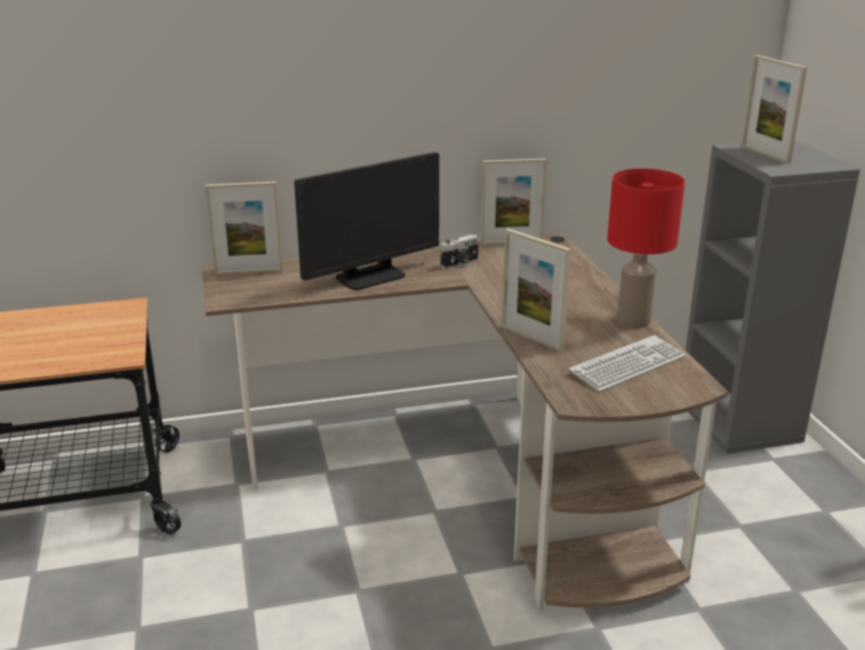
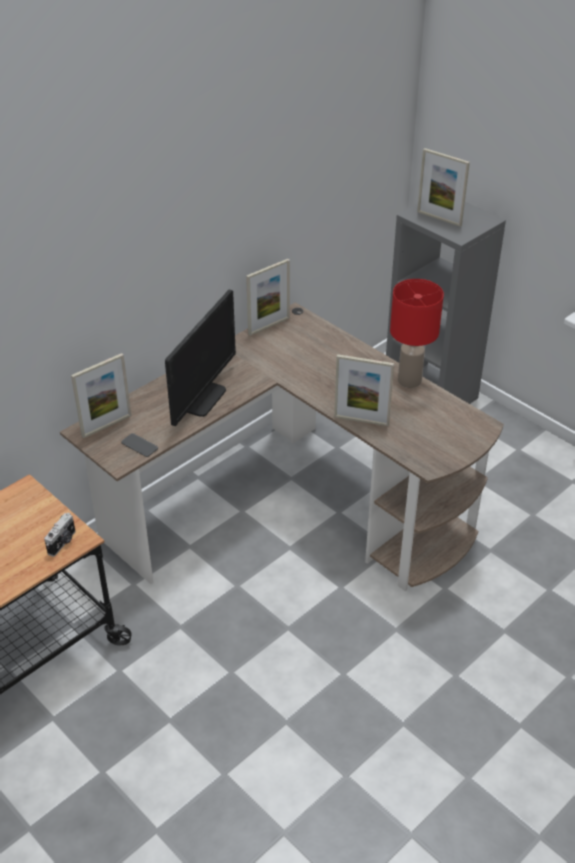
camera: 30 degrees left, 15 degrees up
camera [441,234,479,269] -> camera moved to [44,513,76,557]
keyboard [569,335,685,392] -> none
none -> phone [121,433,158,457]

